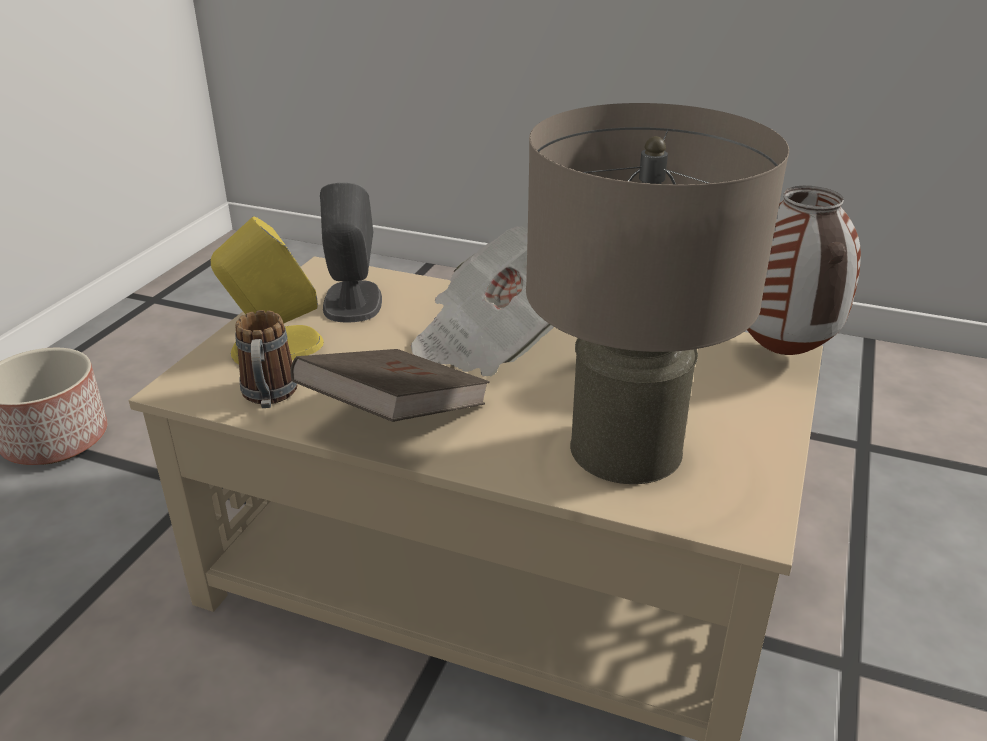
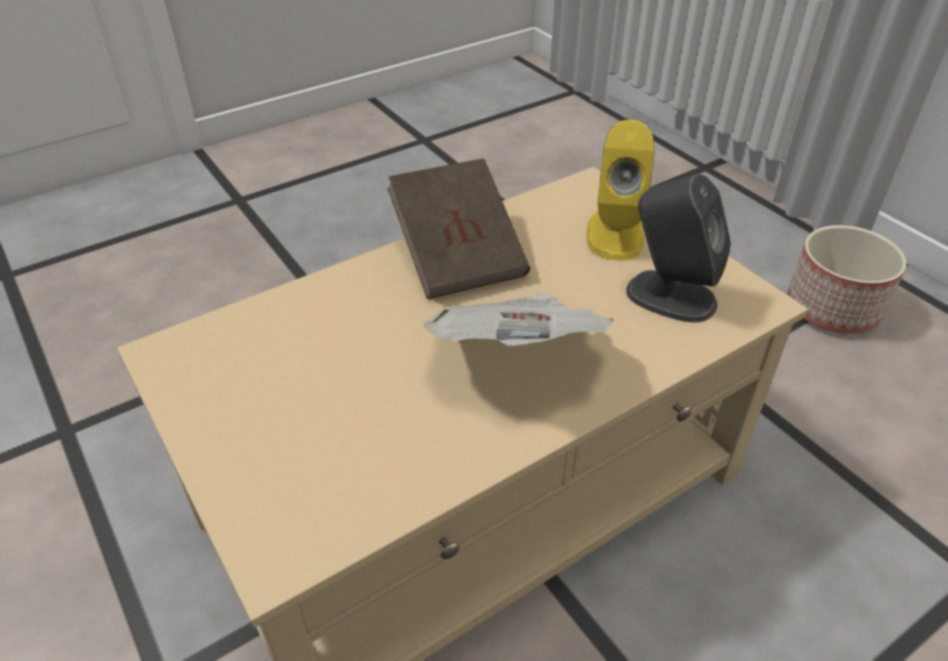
camera: 125 degrees right, 10 degrees up
mug [235,310,297,408] -> none
beige table lamp [526,103,789,484] -> none
vase [747,186,861,355] -> none

